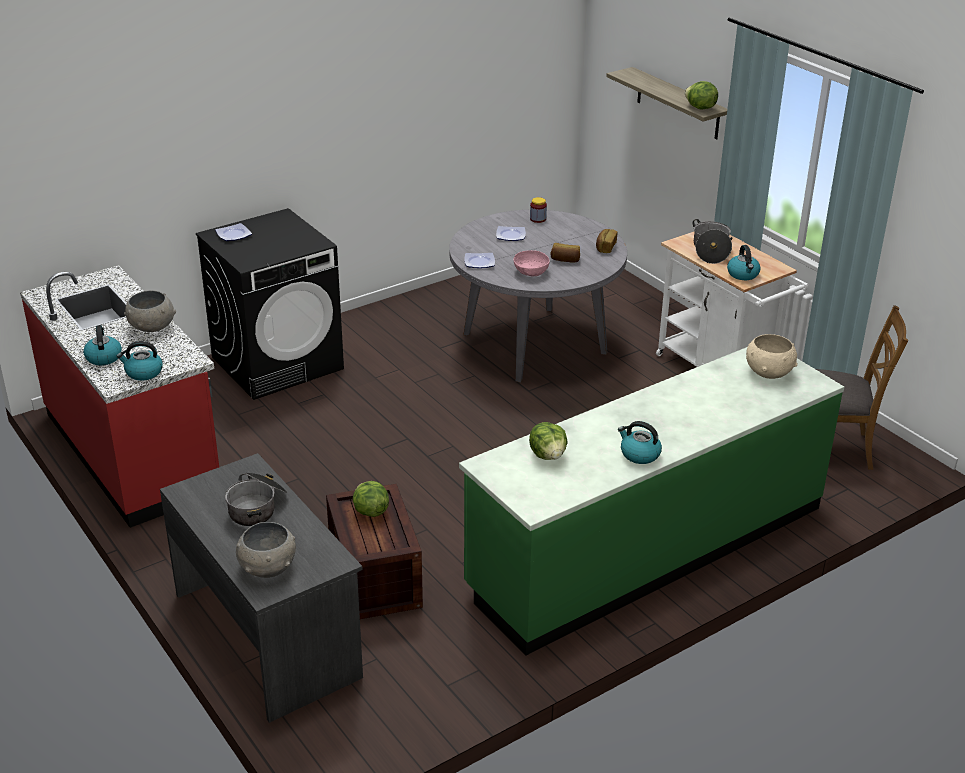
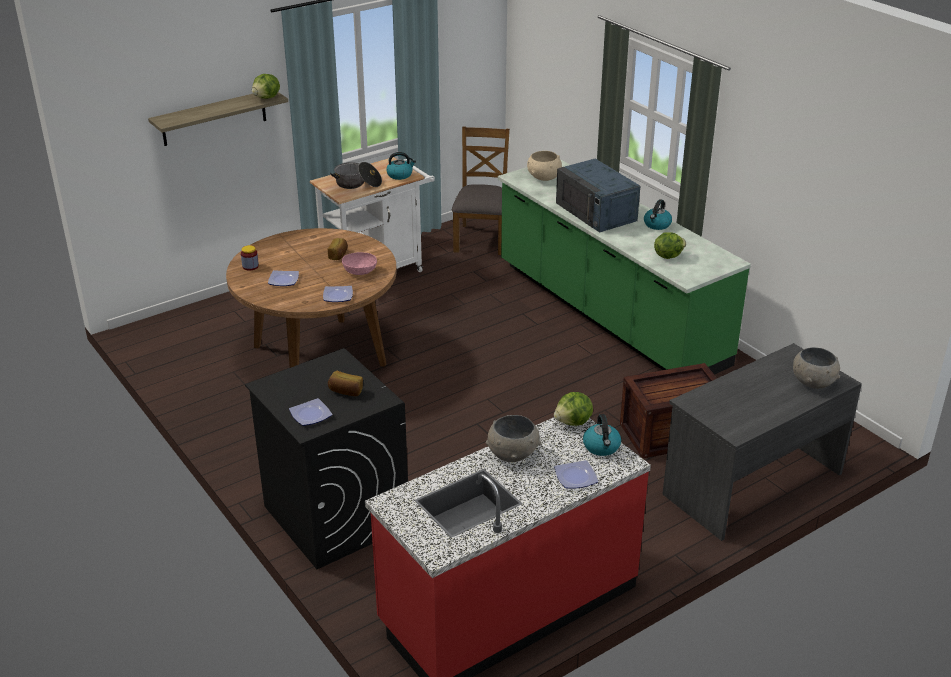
camera: 90 degrees left, 0 degrees up
kettle [83,325,122,366] -> plate [554,460,599,488]
cooking pot [225,473,288,526] -> none
lettuce [353,481,389,517] -> lettuce moved to [554,392,593,426]
grey dining table [449,210,627,382] -> brown dining table [226,228,397,368]
bread [596,229,617,253] -> bread moved to [328,371,363,396]
none -> blue microwave [556,158,640,232]

